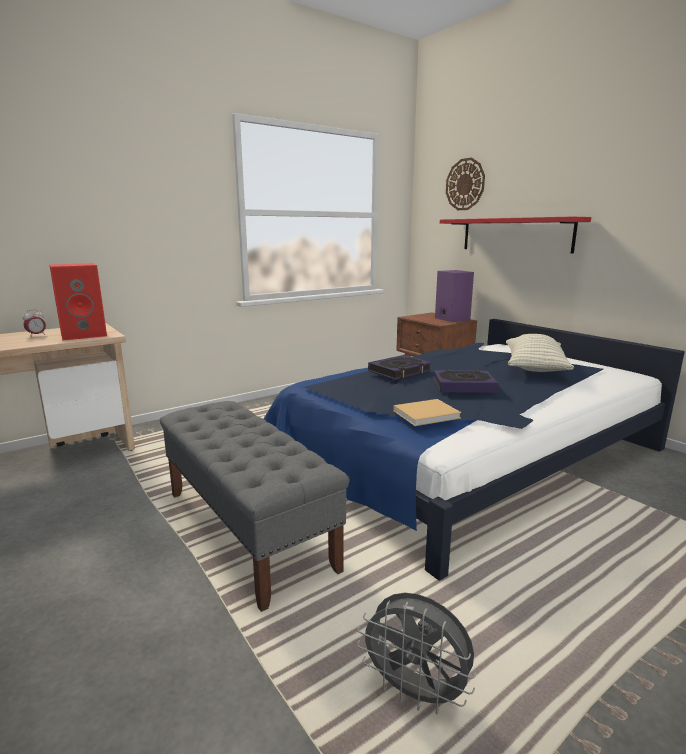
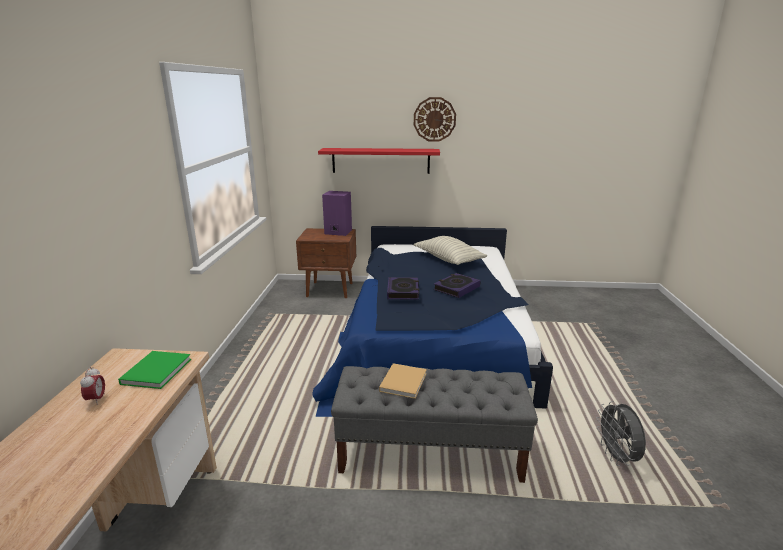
camera: 50 degrees left, 5 degrees up
red speaker [49,263,107,340] -> green book [118,351,191,389]
grey fan [357,593,477,715] -> grey fan turned 105 degrees clockwise [596,401,646,466]
beige book [393,399,462,426] -> beige book moved to [379,363,427,399]
wall clock [446,158,485,210] -> wall clock moved to [414,97,456,142]

